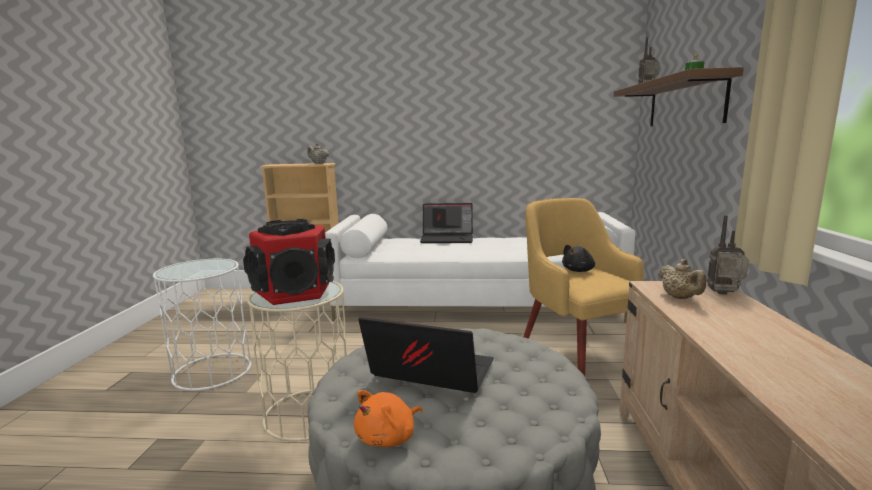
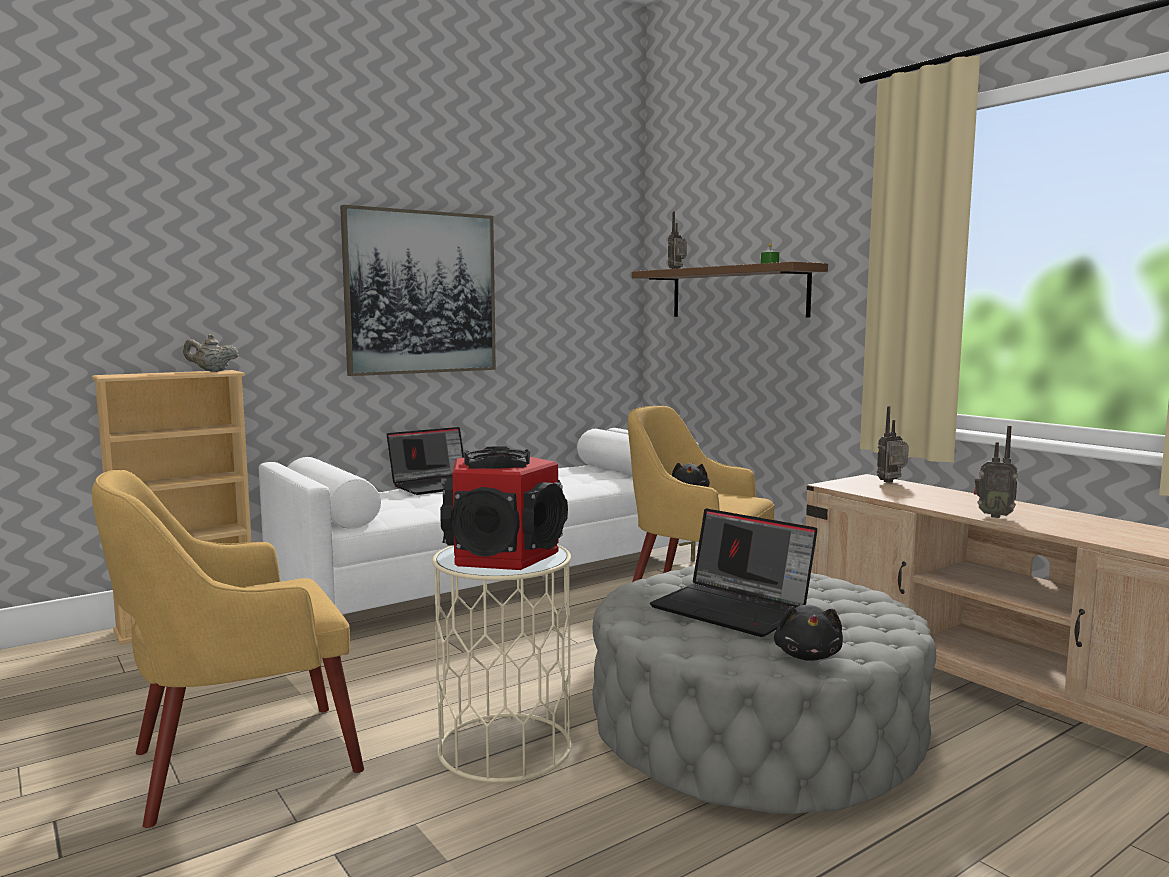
camera: 40 degrees left, 5 degrees down
white side table [153,259,251,391] -> yellow armchair [92,470,364,828]
orange plush toy [354,390,423,447] -> black plush toy [774,605,843,661]
laptop [359,317,494,393] -> laptop turned 120 degrees counterclockwise [650,509,817,637]
beige teapot [658,259,706,299] -> none
none -> picture [340,205,496,376]
none -> radio [974,426,1018,518]

